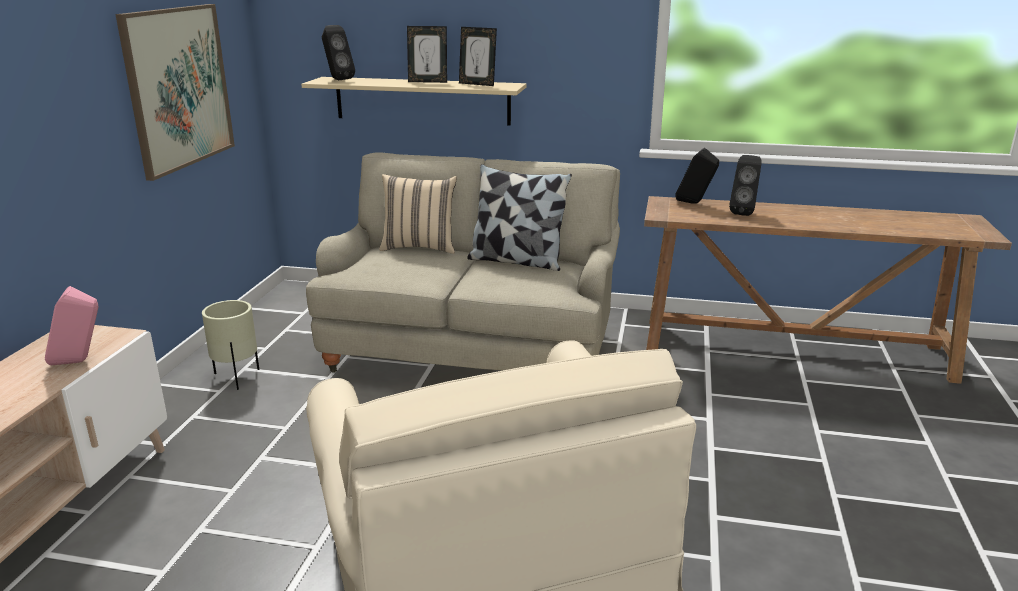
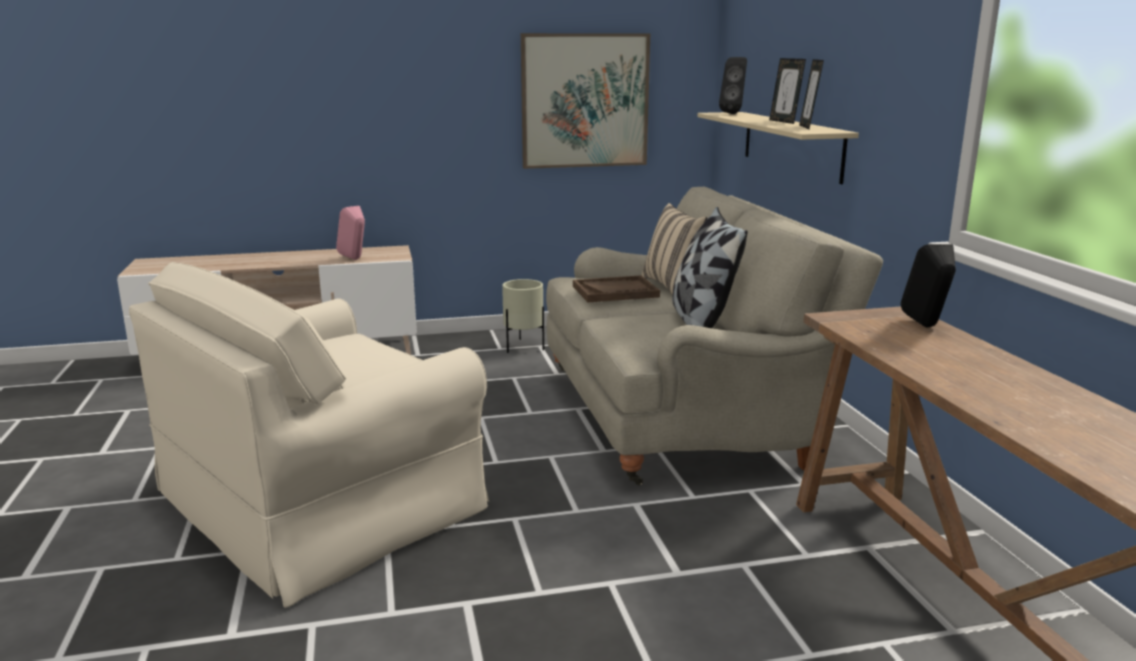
camera: 65 degrees right, 5 degrees down
black speaker [729,155,762,216] -> none
none -> brown tray [573,275,660,302]

